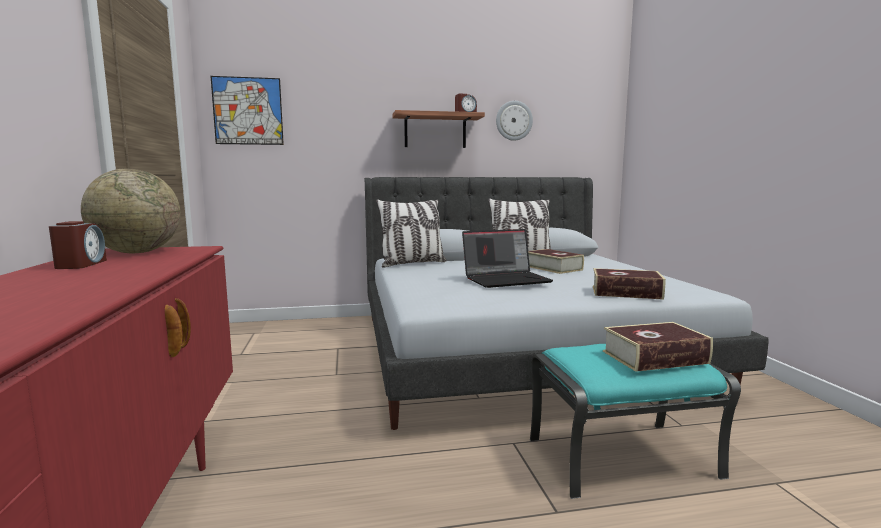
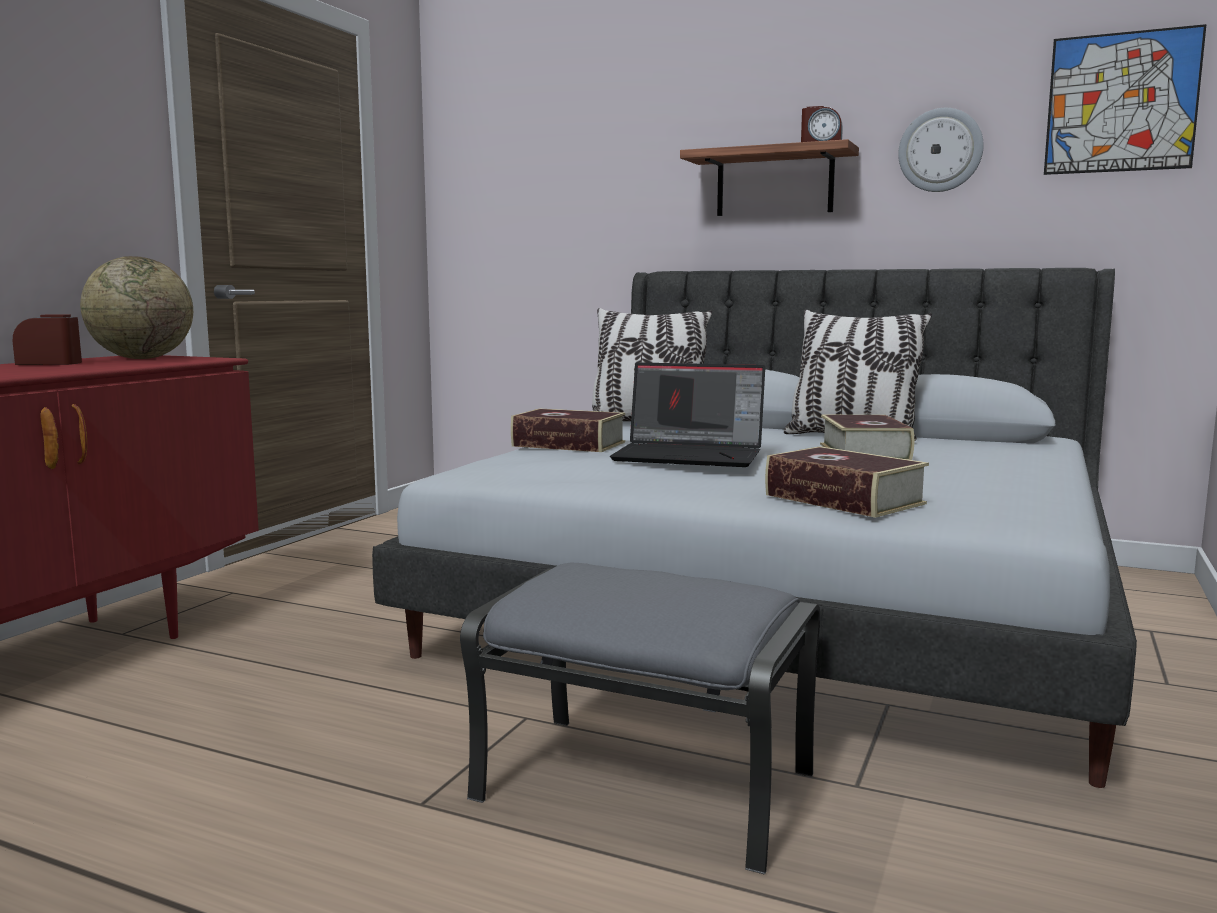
camera: 35 degrees right, 0 degrees up
alarm clock [49,221,107,269] -> alarm clock turned 120 degrees counterclockwise [13,314,82,365]
picture [211,76,284,145] -> picture moved to [1044,24,1206,175]
turquoise ottoman [530,344,741,499] -> grey ottoman [460,563,820,875]
book [603,322,713,372] -> book moved to [511,409,625,452]

